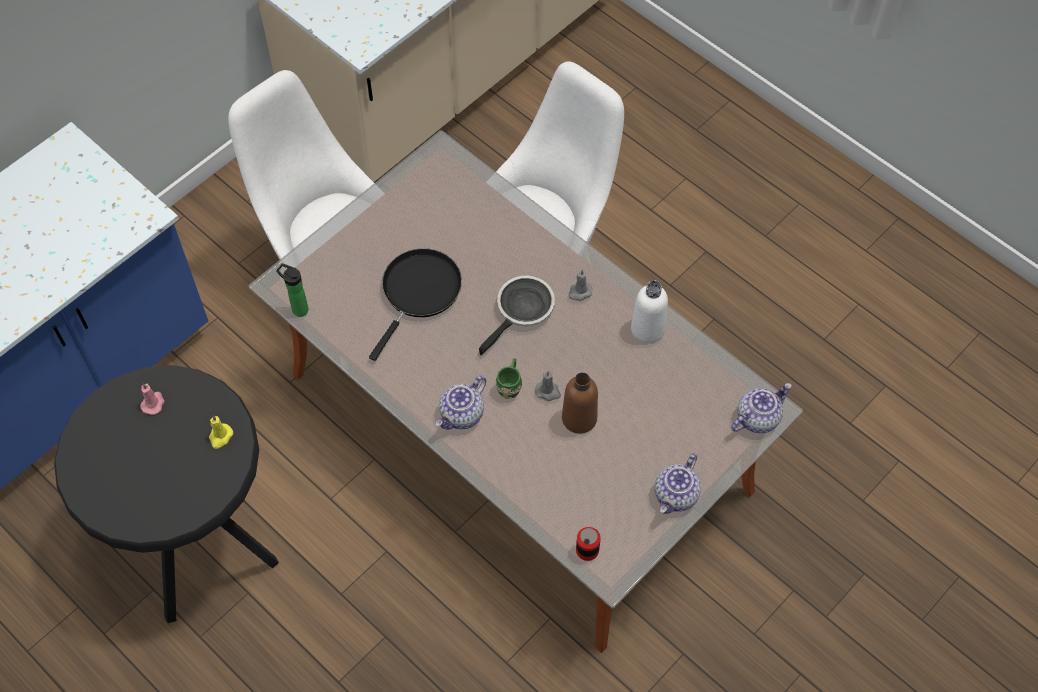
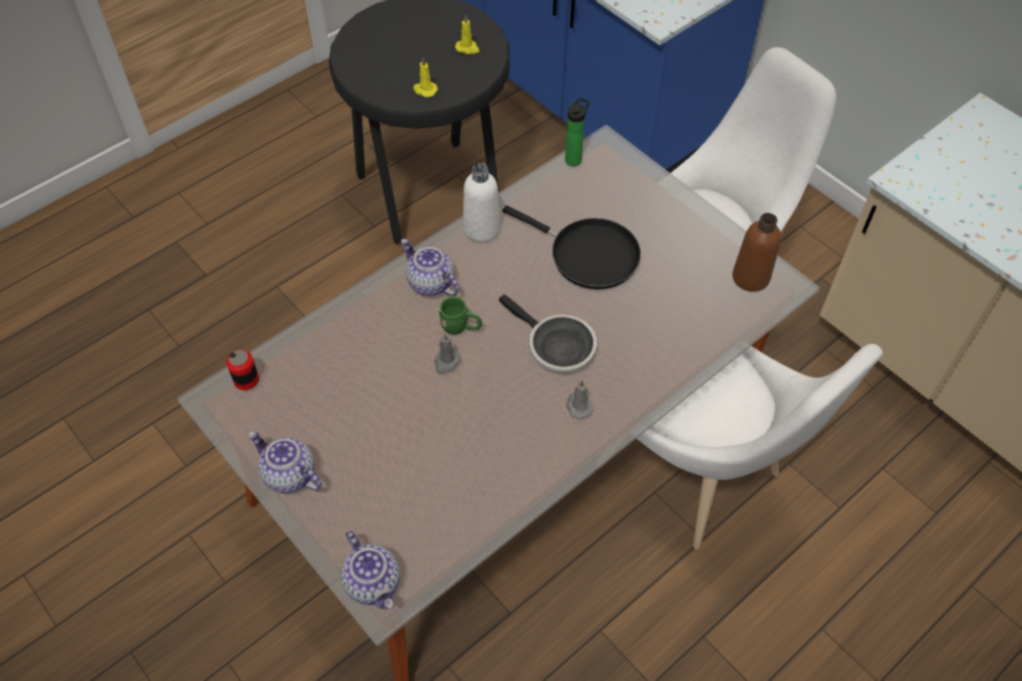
camera: 95 degrees right, 5 degrees down
pink candle [140,383,164,415] -> yellow candle [455,15,480,54]
brown bottle [562,373,598,434] -> brown bottle moved to [733,213,781,292]
white bottle [631,280,668,343] -> white bottle moved to [463,163,500,242]

